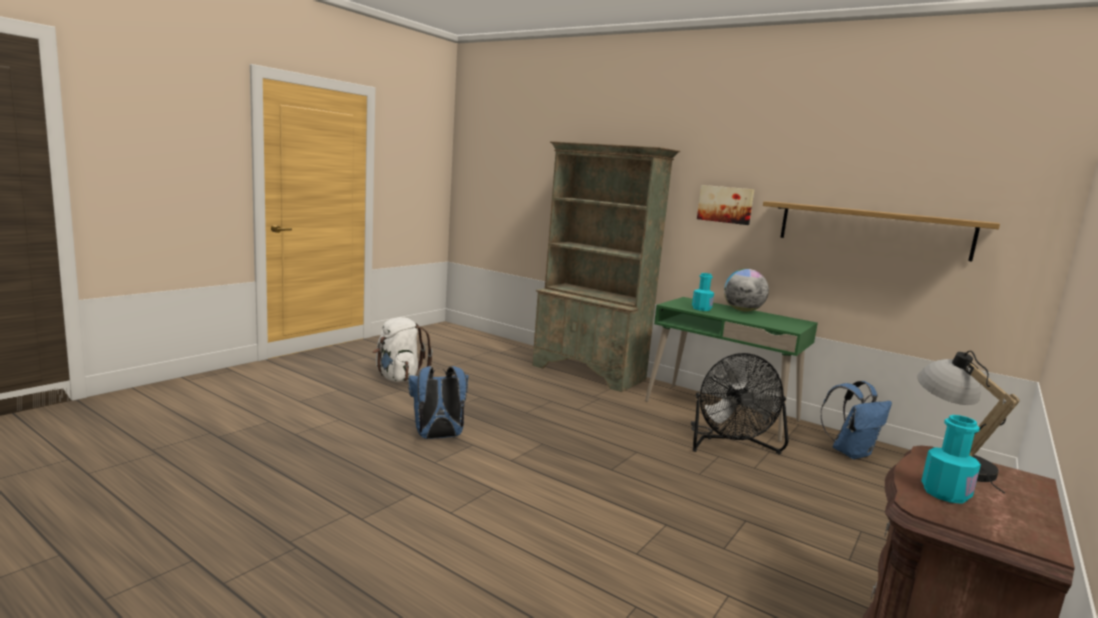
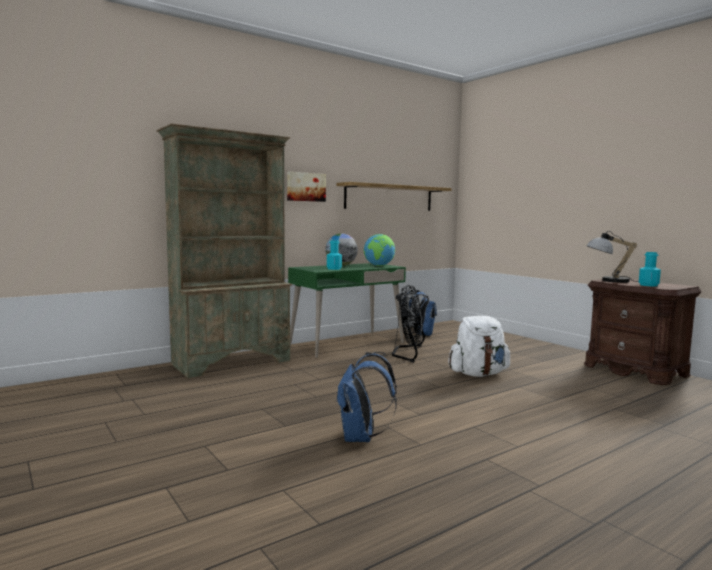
camera: 70 degrees left, 5 degrees down
white backpack [373,317,433,382] -> white backpack moved to [448,316,510,377]
none -> globe [364,234,395,266]

